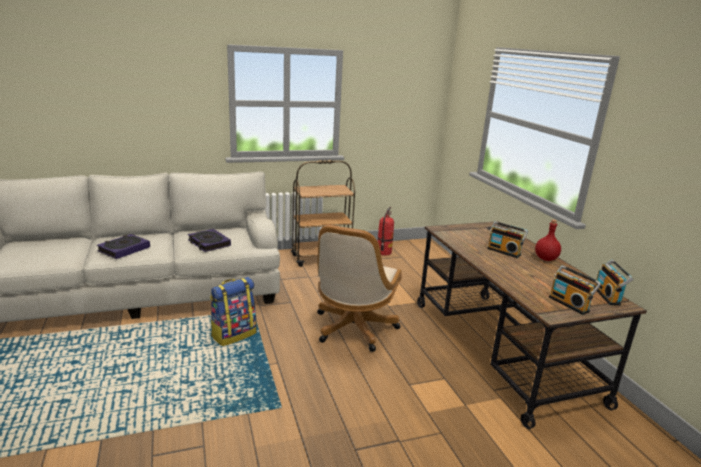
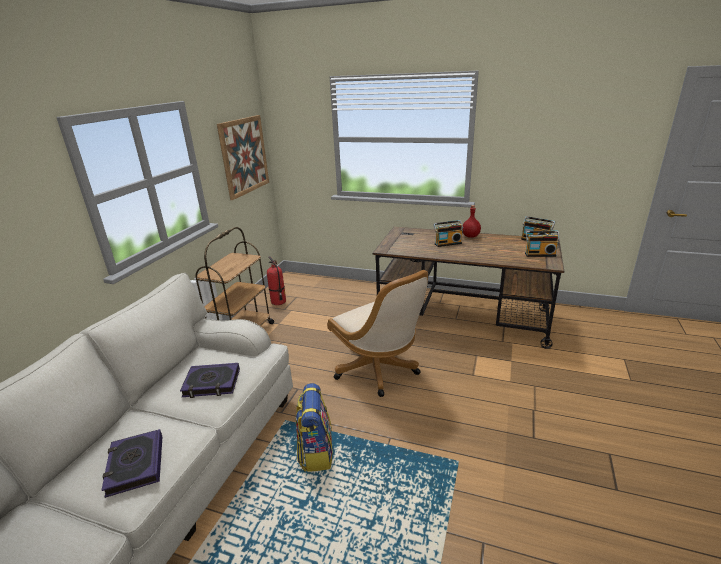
camera: 50 degrees left, 5 degrees up
none -> picture [217,115,269,200]

